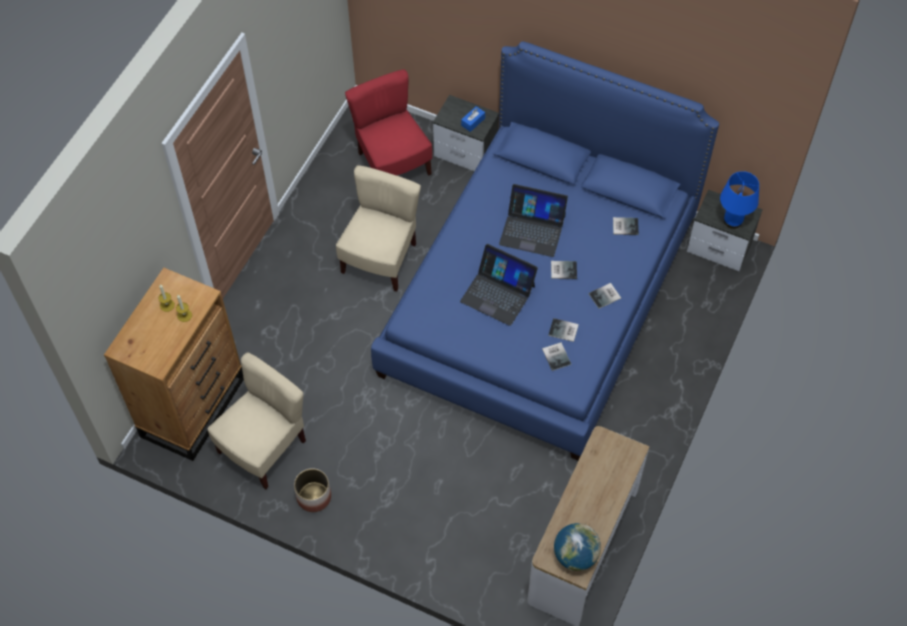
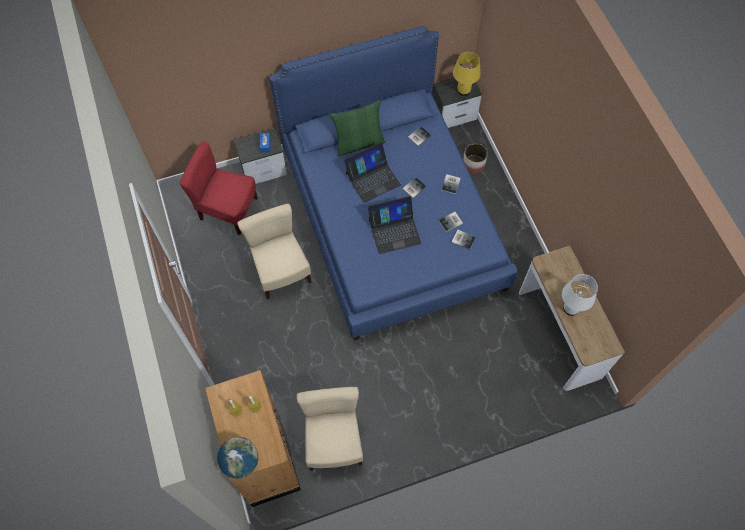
camera: 45 degrees left, 5 degrees up
planter [294,468,331,512] -> planter moved to [463,143,488,173]
globe [554,523,601,571] -> globe moved to [217,437,258,478]
blue table lamp [720,171,759,229] -> yellow table lamp [453,52,481,96]
none -> green pillow [330,100,385,157]
none -> white table lamp [562,274,598,316]

